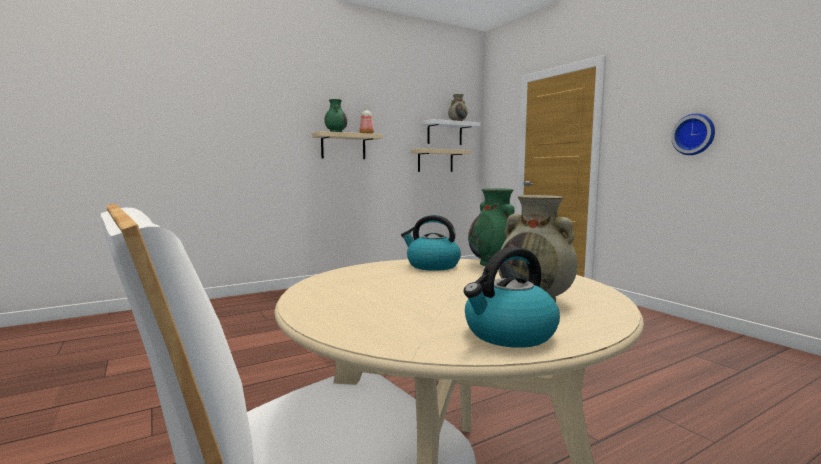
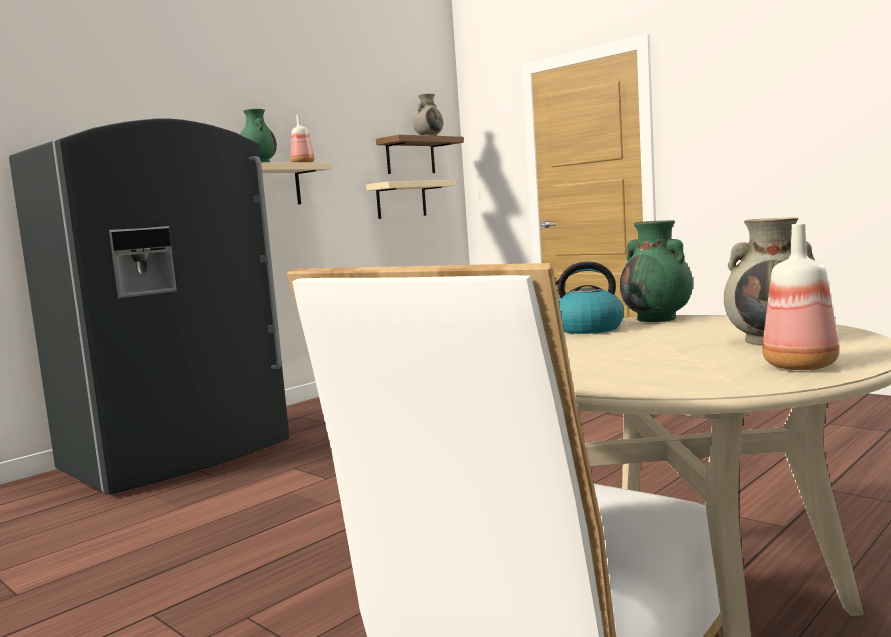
camera: 15 degrees left, 0 degrees up
white shelf [421,119,480,145] -> brown shelf [376,135,464,174]
kettle [464,247,560,348] -> bottle [762,223,839,370]
wall clock [671,113,715,155] -> none
none -> grey fridge [9,119,289,494]

